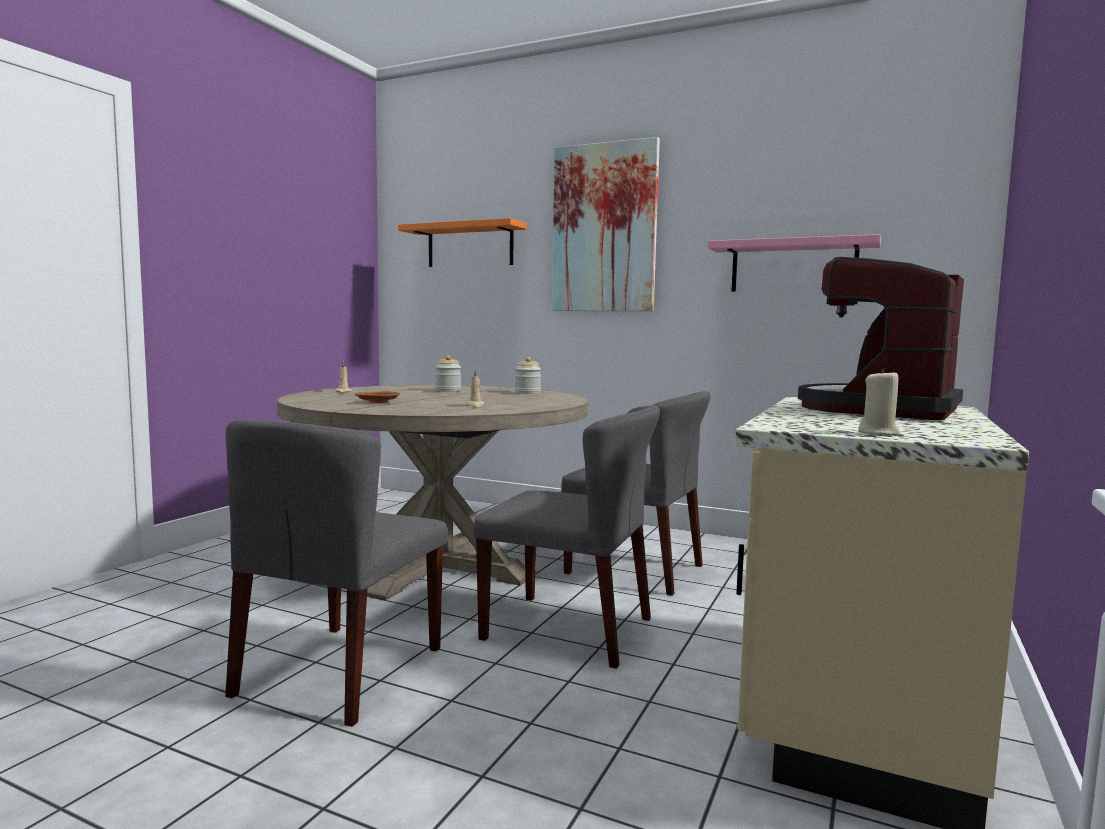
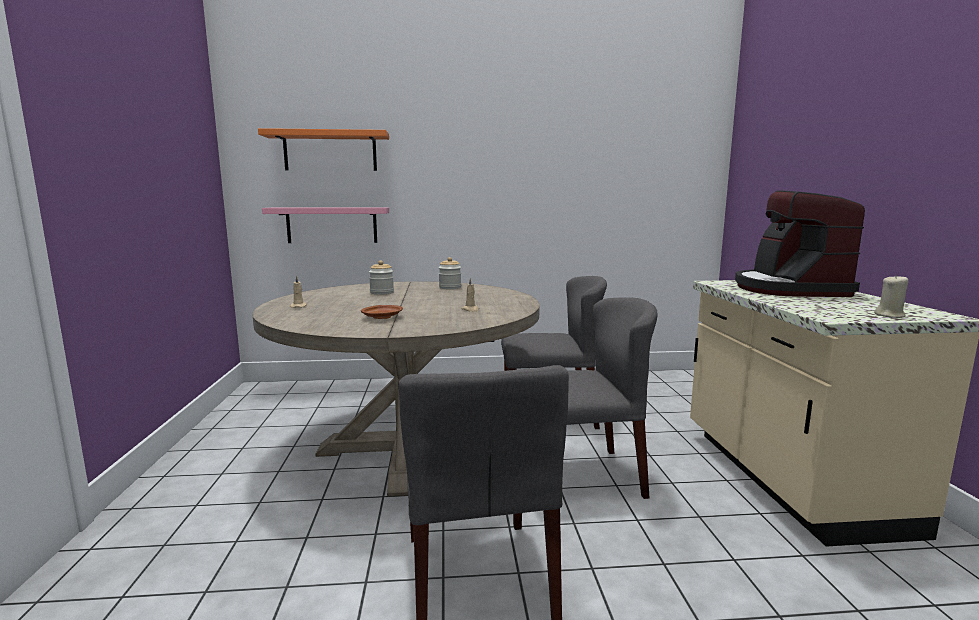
camera: 30 degrees left, 5 degrees up
picture [552,137,660,312] -> none
pink shelf [708,234,881,292] -> pink shelf moved to [262,207,389,243]

